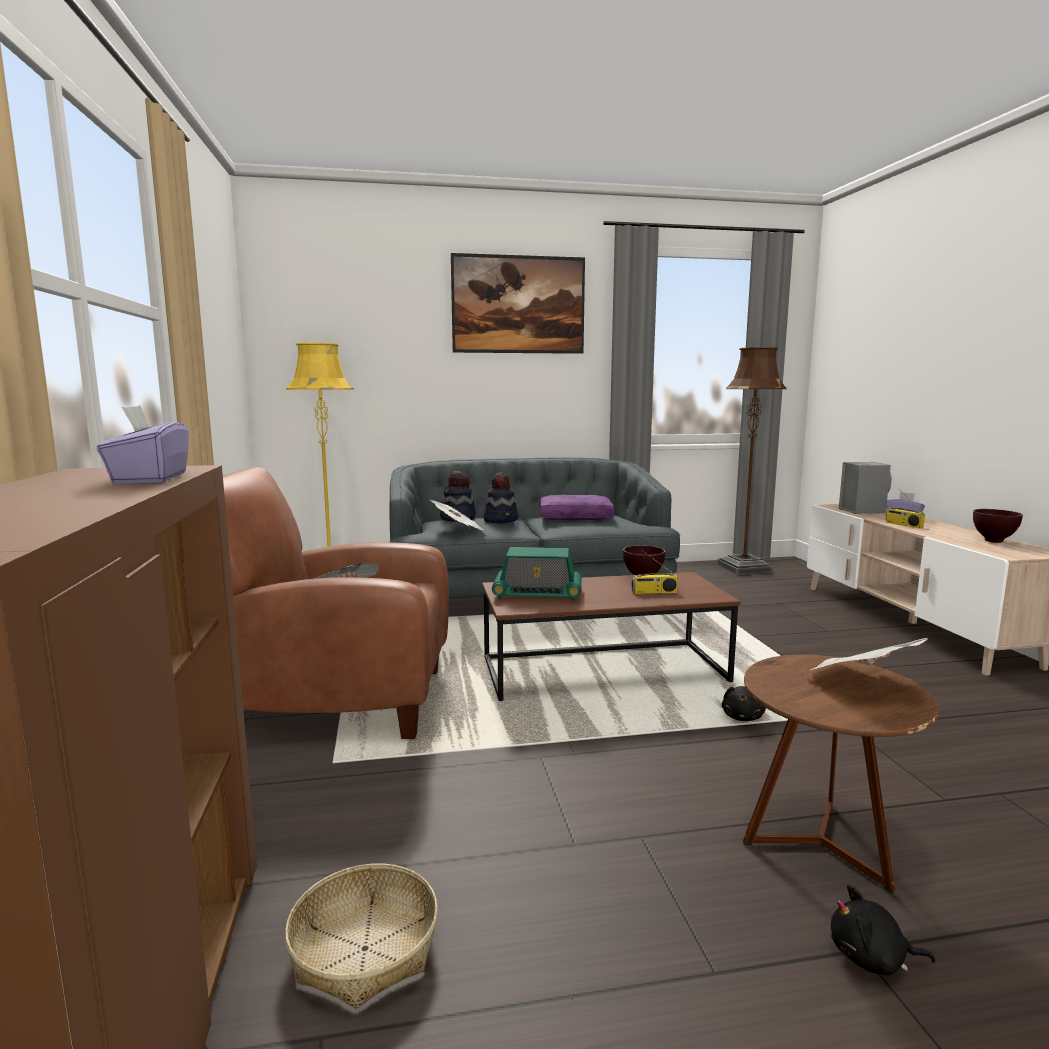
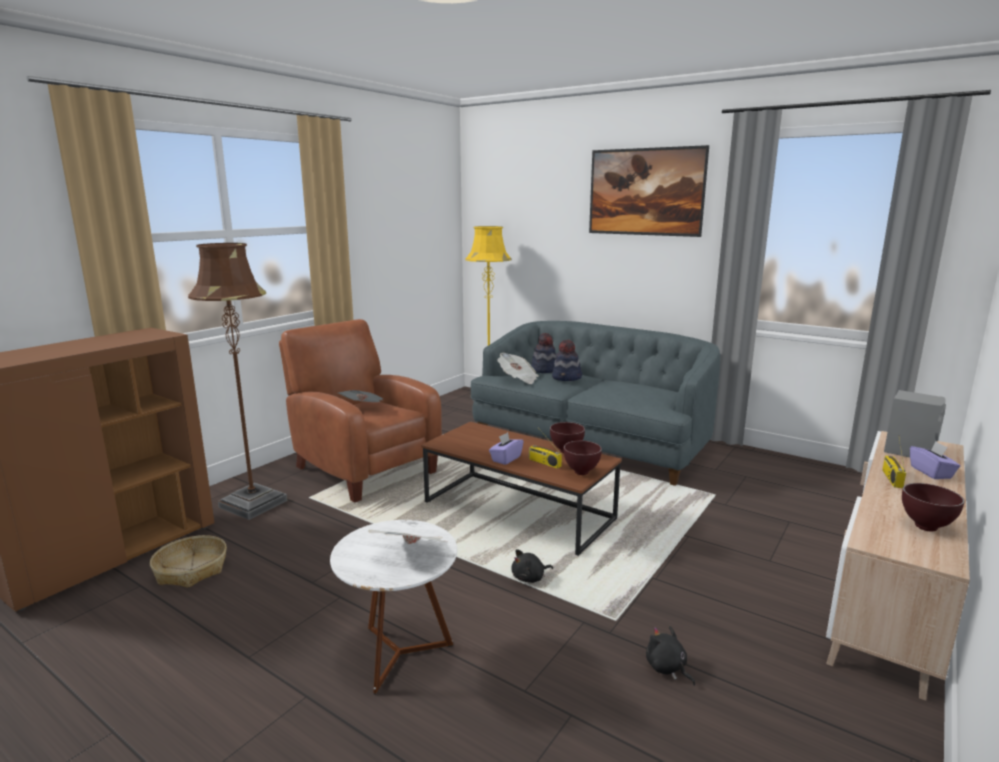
camera: 45 degrees right, 5 degrees up
purple tissue box [96,405,189,483] -> purple tissue box moved to [489,432,524,465]
radio [492,547,581,601] -> none
purple pillow [540,495,614,520] -> none
brown floor lamp [717,347,787,575] -> brown floor lamp moved to [188,243,287,520]
brown side table [743,655,938,893] -> white side table [330,520,457,695]
black plush toy [831,885,936,976] -> black plush toy moved to [646,626,695,686]
none -> brown bowl [564,441,602,475]

